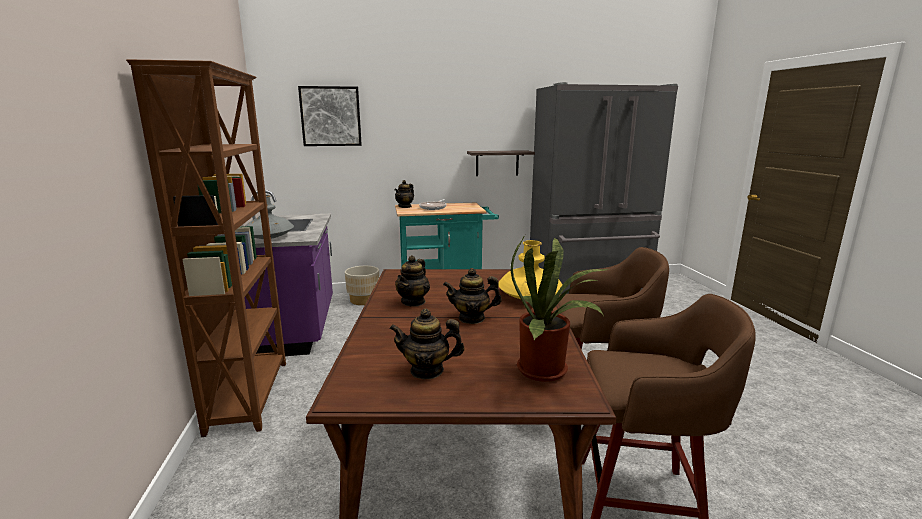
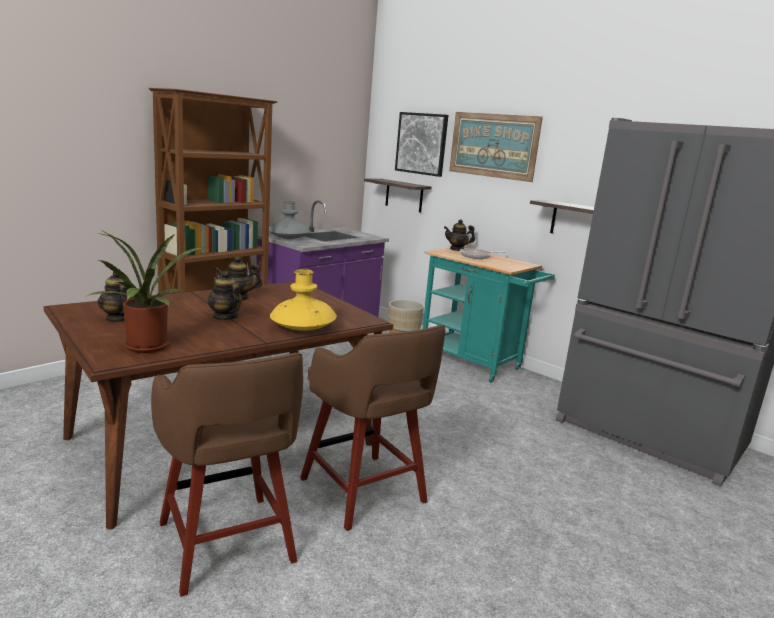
camera: 50 degrees right, 0 degrees up
none -> shelf [364,179,432,212]
none -> picture [449,112,543,182]

